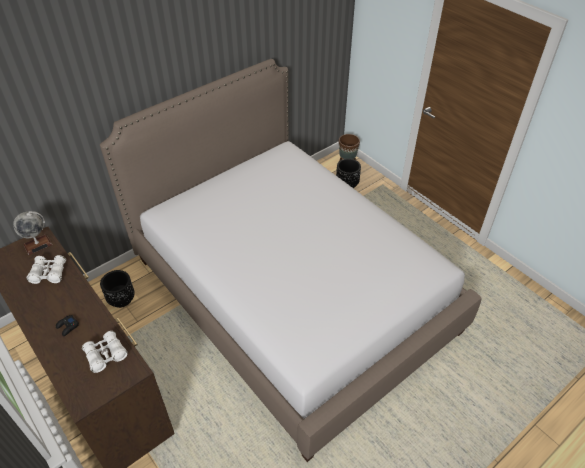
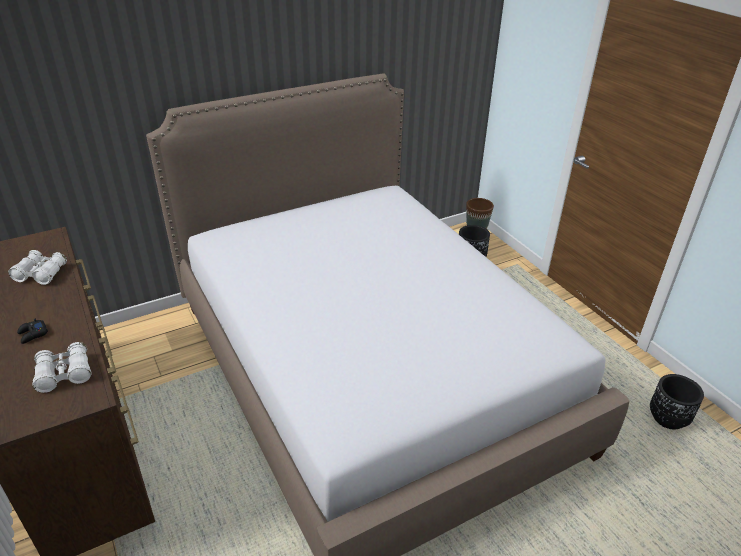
camera: 10 degrees right, 10 degrees down
globe [13,211,53,255] -> none
black planter [100,270,135,308] -> black planter moved to [650,374,704,429]

